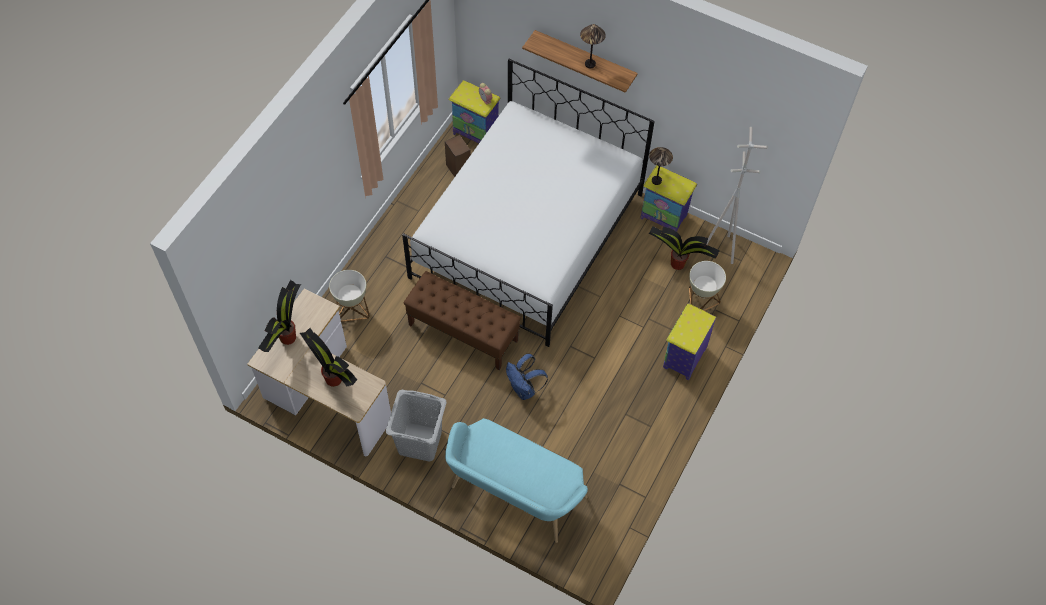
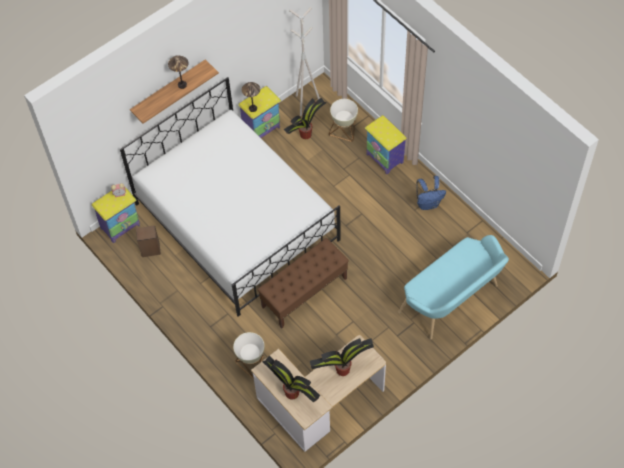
camera: 65 degrees left, 0 degrees up
grey laundry basket [386,390,447,462] -> none
blue backpack [506,354,548,400] -> blue backpack moved to [416,176,446,210]

